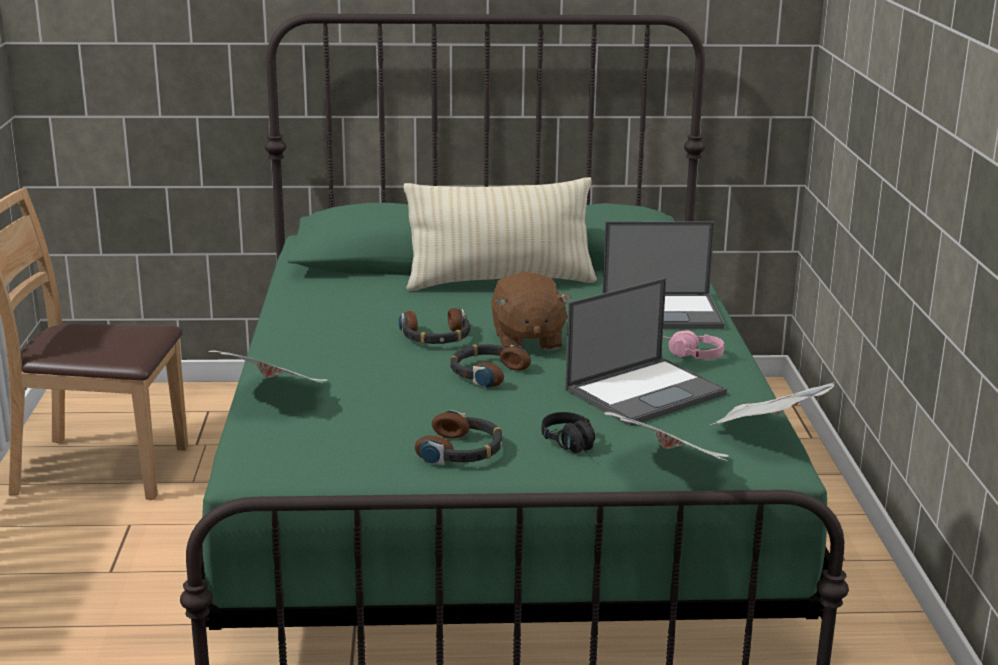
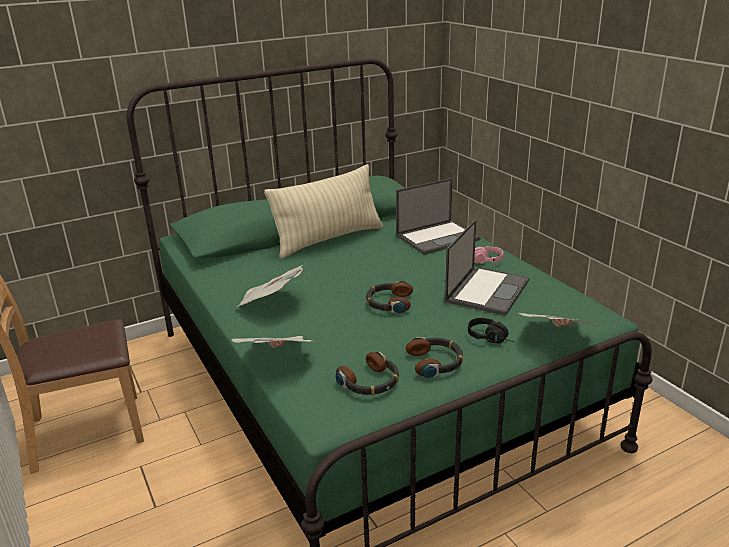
camera: 25 degrees left, 5 degrees up
headphones [399,308,470,344] -> headphones moved to [336,352,399,395]
brown plush toy [491,272,572,351] -> none
newspaper [710,381,839,425] -> newspaper moved to [237,265,303,307]

